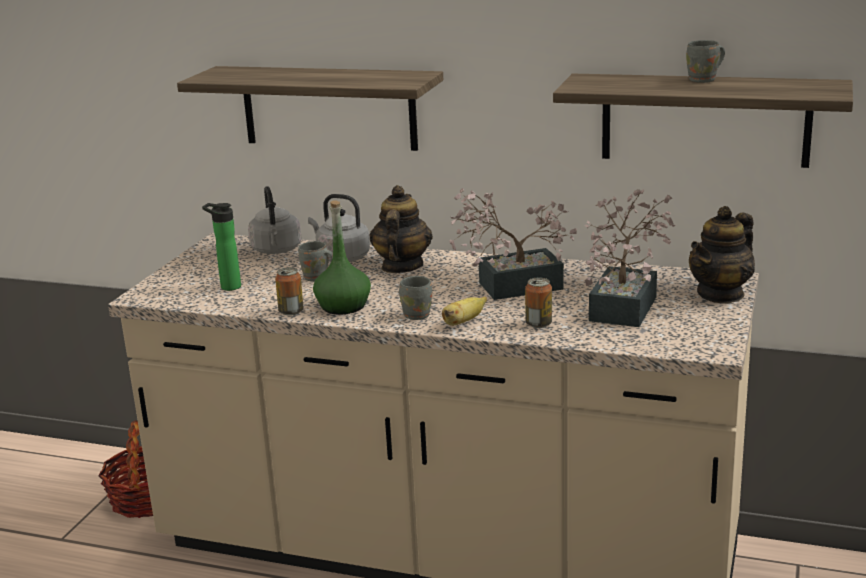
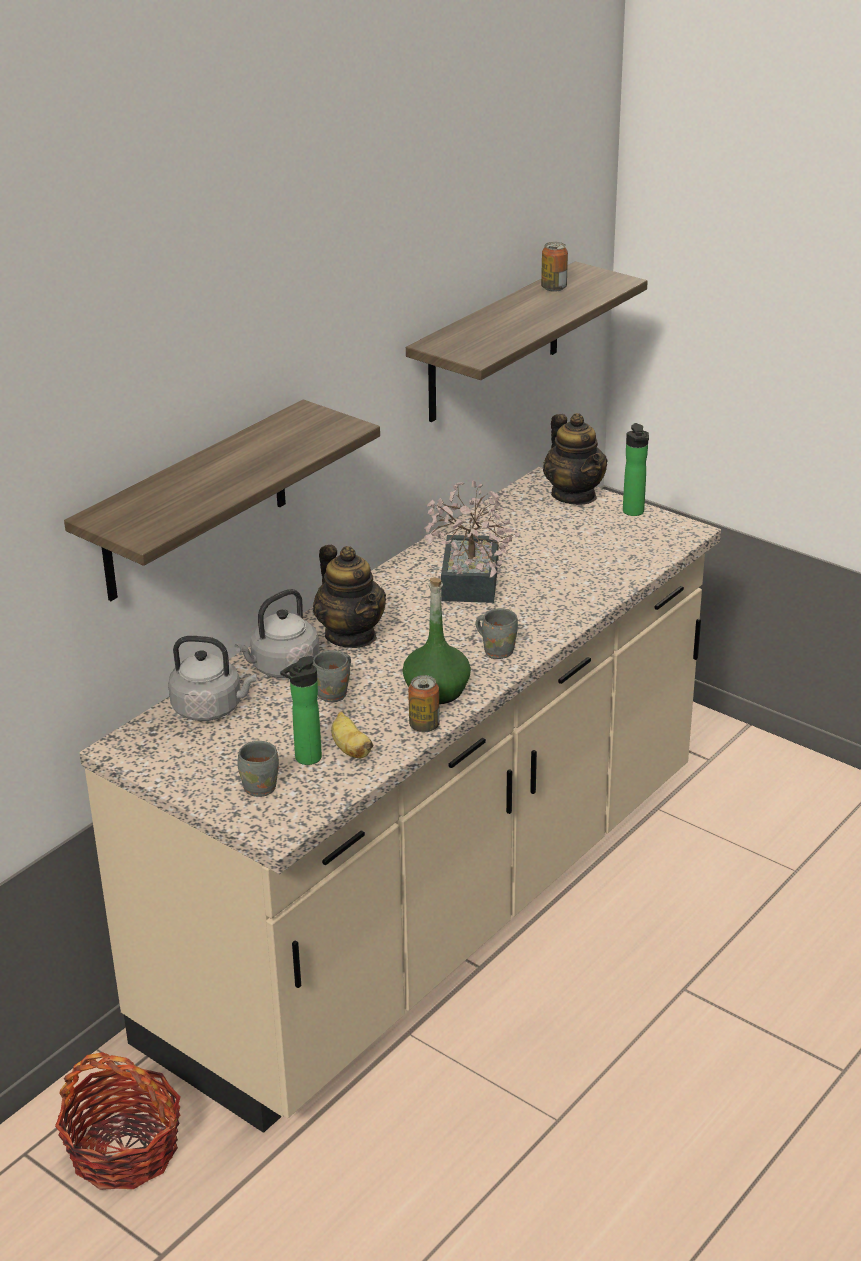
camera: 70 degrees left, 10 degrees up
teapot [370,185,433,273] -> teapot turned 150 degrees counterclockwise [313,545,386,648]
banana [442,297,487,326] -> banana moved to [331,712,374,758]
can [525,278,552,328] -> can moved to [541,242,568,292]
potted plant [585,189,675,327] -> none
grey mug [686,40,725,83] -> grey mug moved to [237,741,279,797]
none -> bottle [623,423,649,516]

